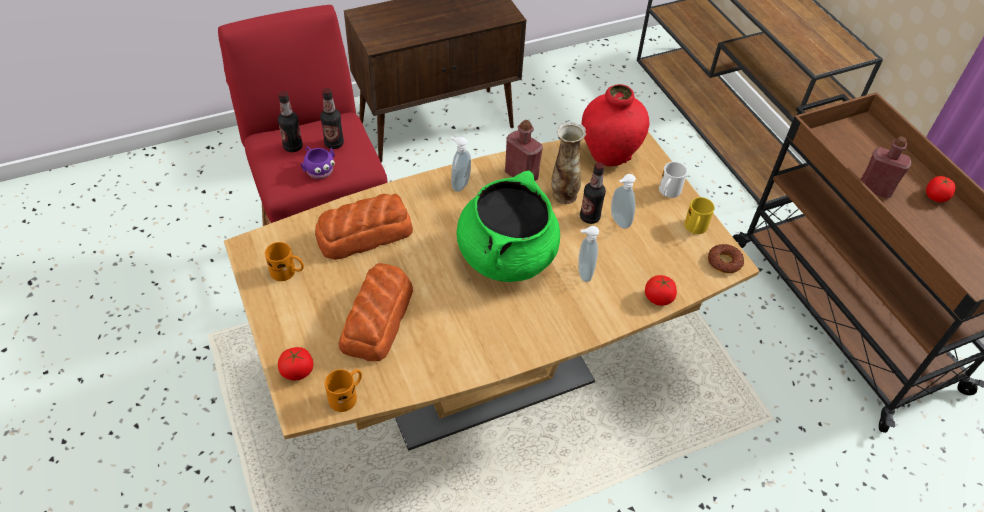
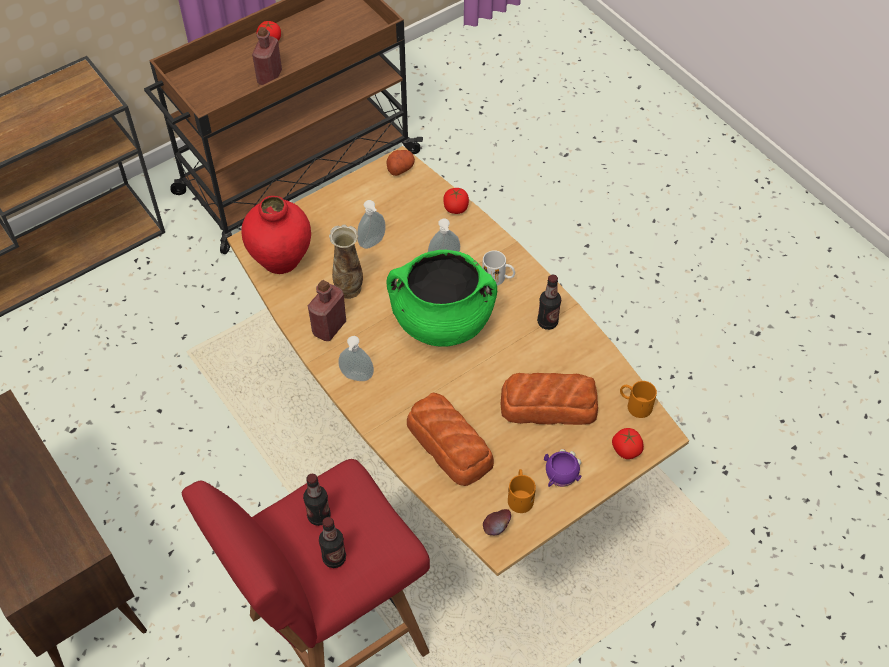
camera: 100 degrees left, 5 degrees up
purple mug [301,146,335,179] -> purple mug moved to [544,449,581,487]
bottle [580,162,606,224] -> bottle moved to [537,274,561,330]
white mug [659,162,687,198] -> white mug moved to [482,250,515,286]
yellow mug [684,197,715,234] -> none
donut [708,244,744,273] -> potato [386,150,415,176]
none -> apple [483,509,511,535]

